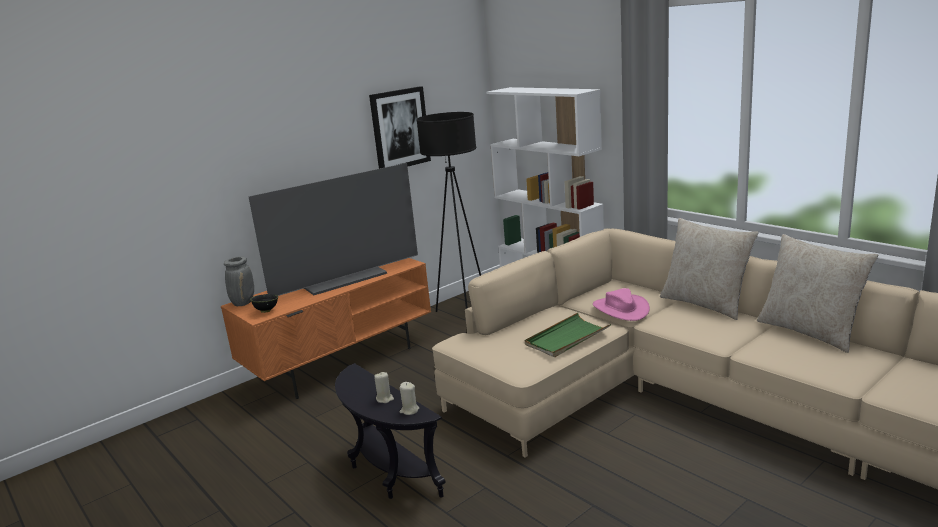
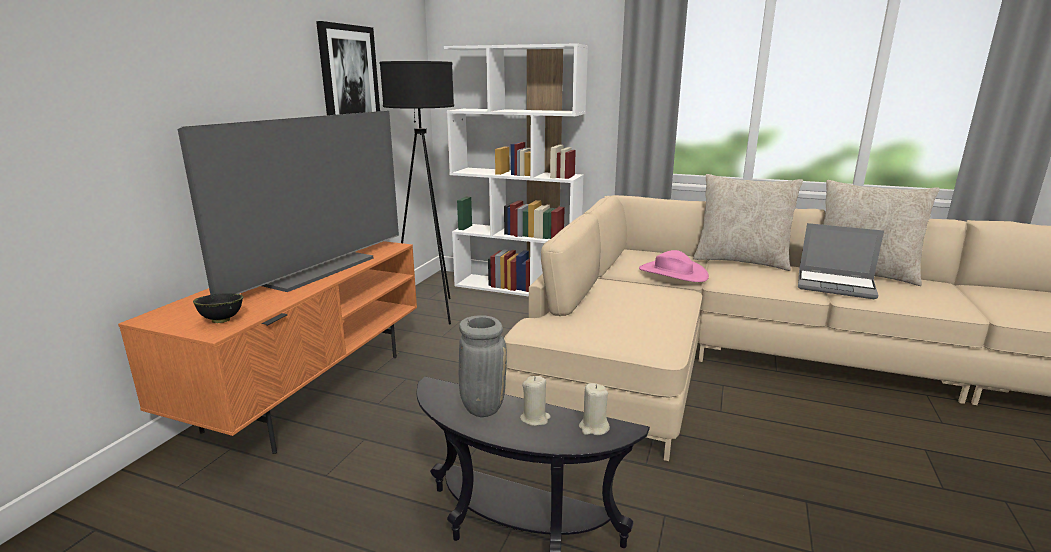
camera: 30 degrees left, 0 degrees up
grey vase [224,257,254,306] -> grey vase moved to [459,315,507,417]
green tray [525,312,611,357] -> none
none -> laptop [798,223,884,299]

